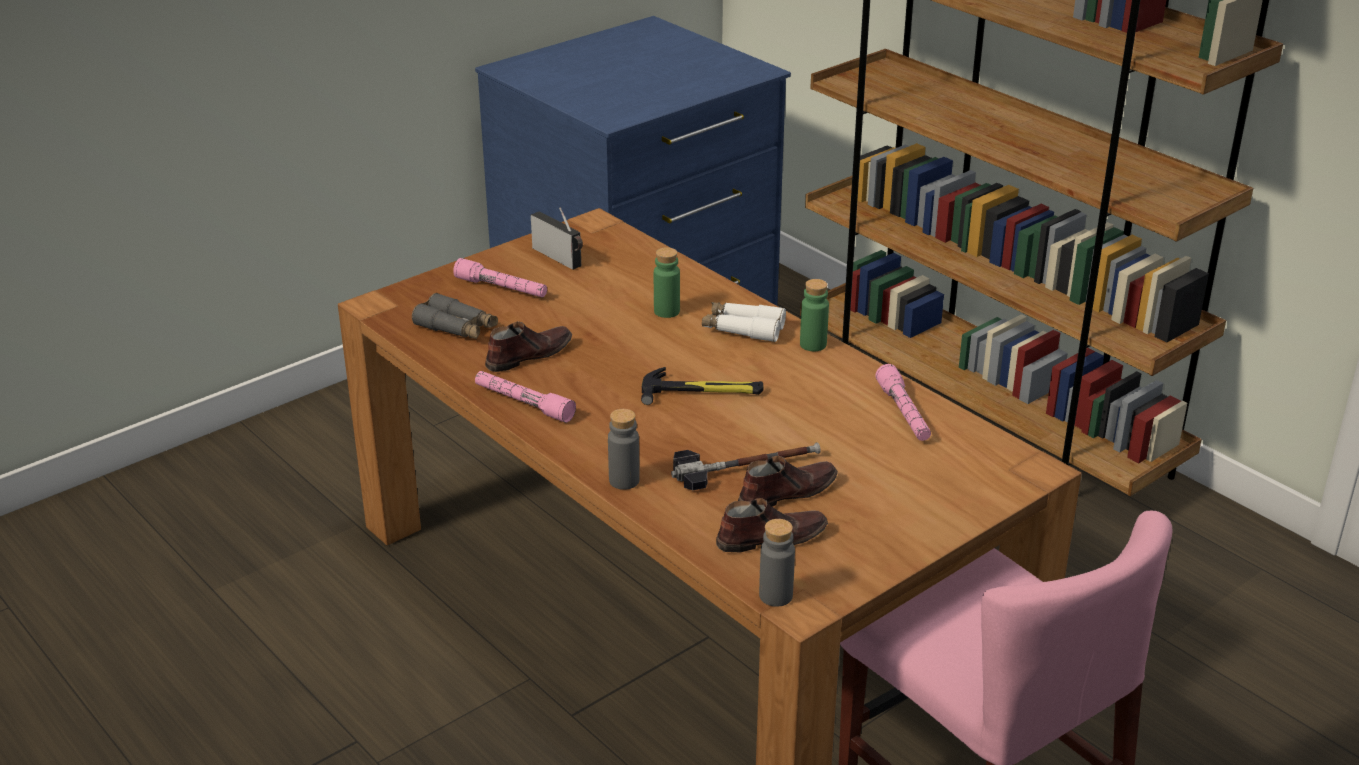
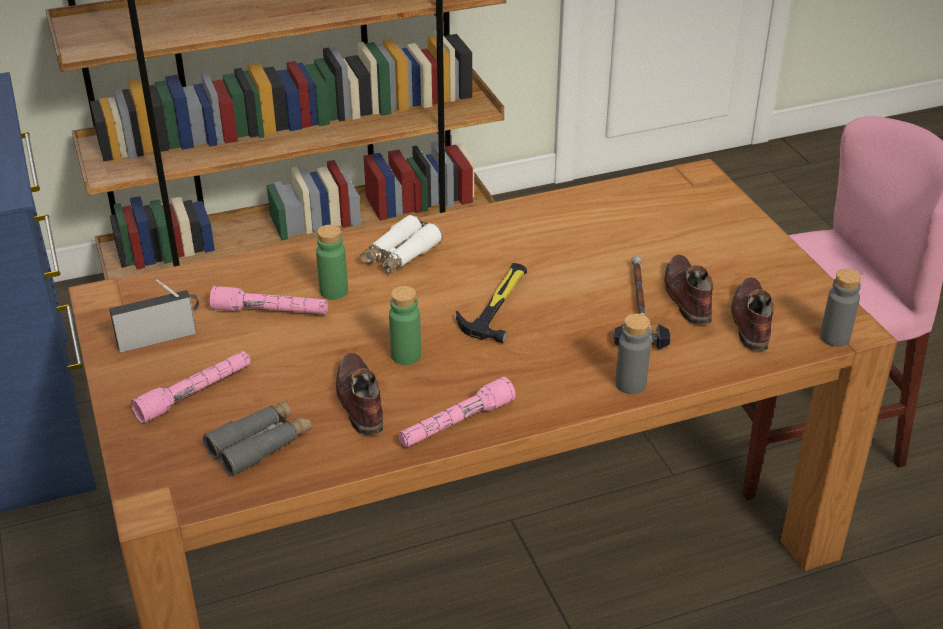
camera: 70 degrees left, 5 degrees up
green bottle [800,279,829,351] -> green bottle moved to [389,286,421,365]
pink flashlight [875,364,931,441] -> pink flashlight moved to [210,286,328,314]

